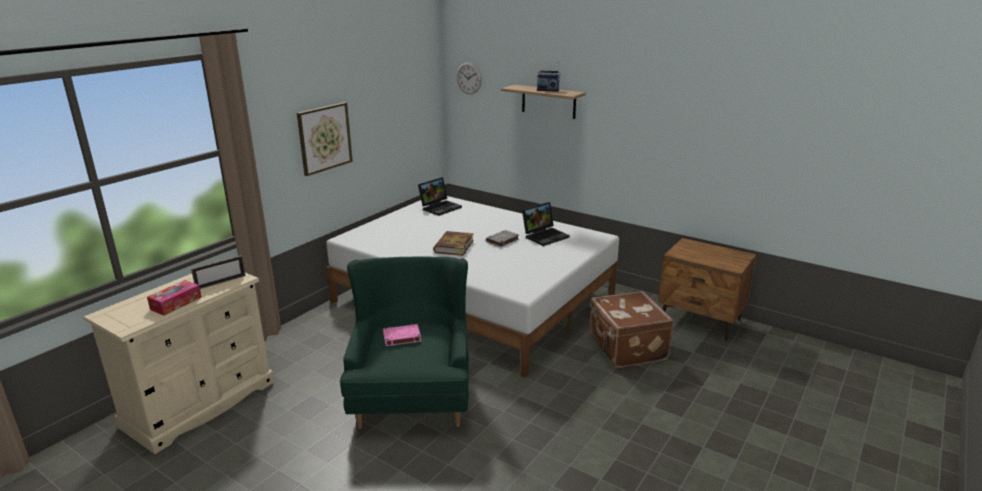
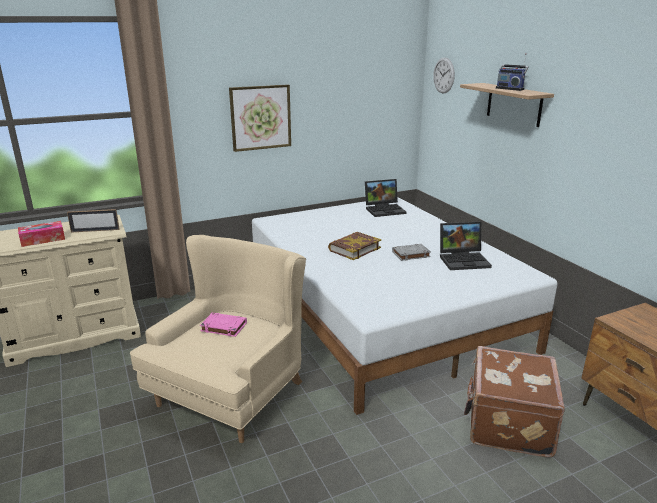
camera: 30 degrees right, 0 degrees up
green armchair [340,257,469,429] -> beige armchair [130,235,306,443]

